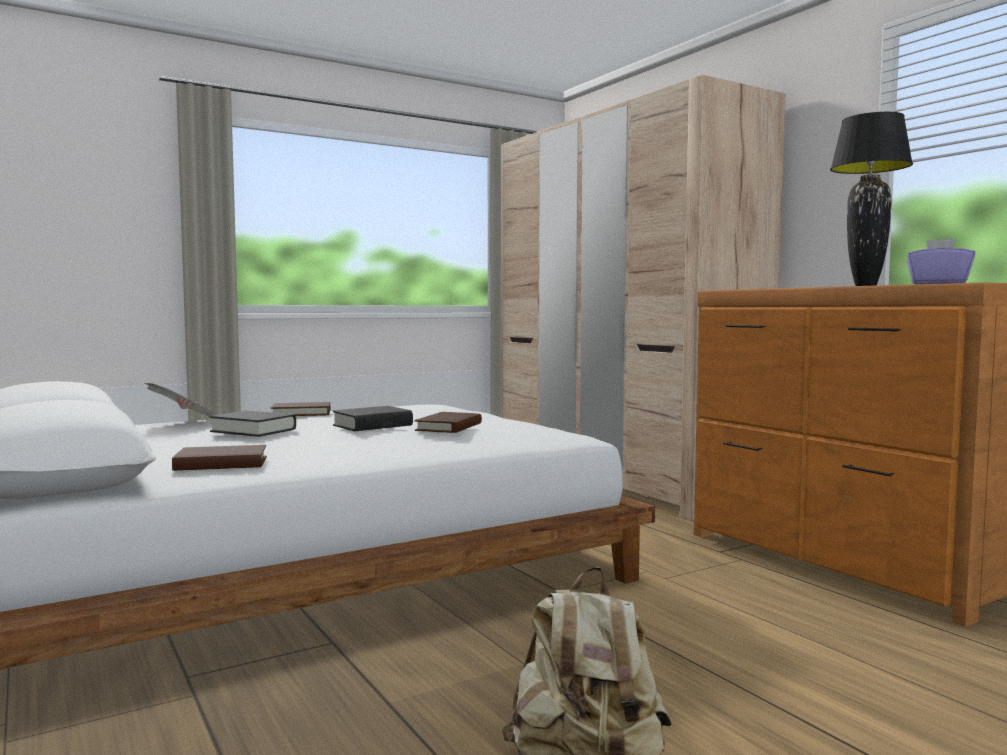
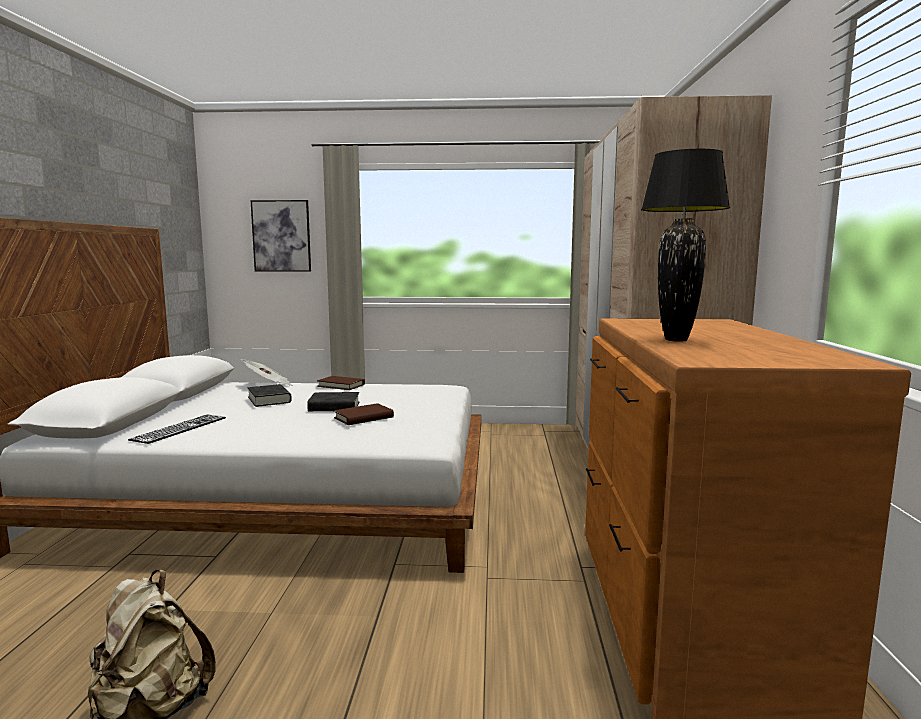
camera: 35 degrees right, 5 degrees up
brown book [172,445,267,471] -> keyboard [128,414,226,444]
purple tissue box [907,238,975,284] -> none
none -> picture [250,200,311,272]

